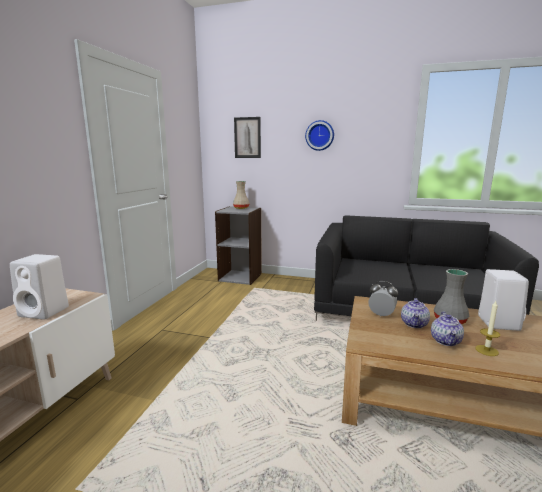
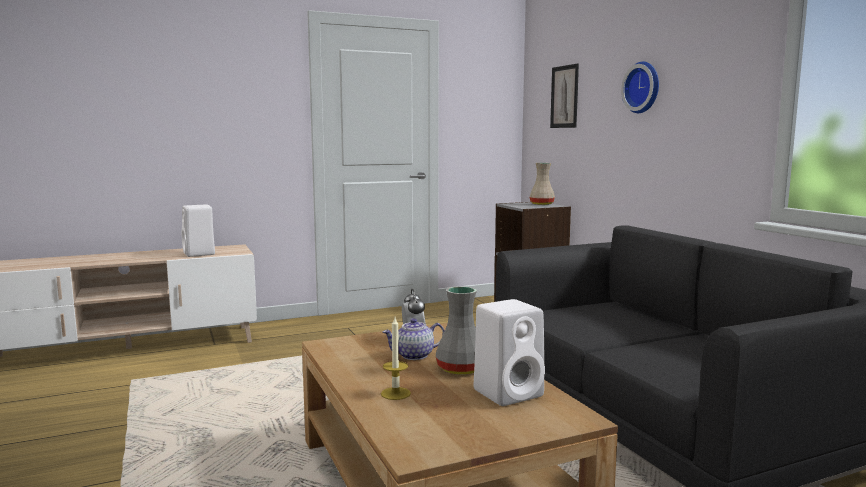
camera: 50 degrees right, 5 degrees down
teapot [431,312,464,346] -> none

